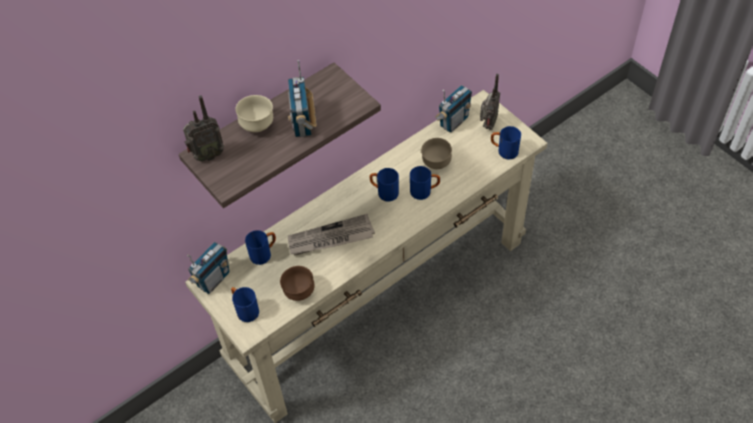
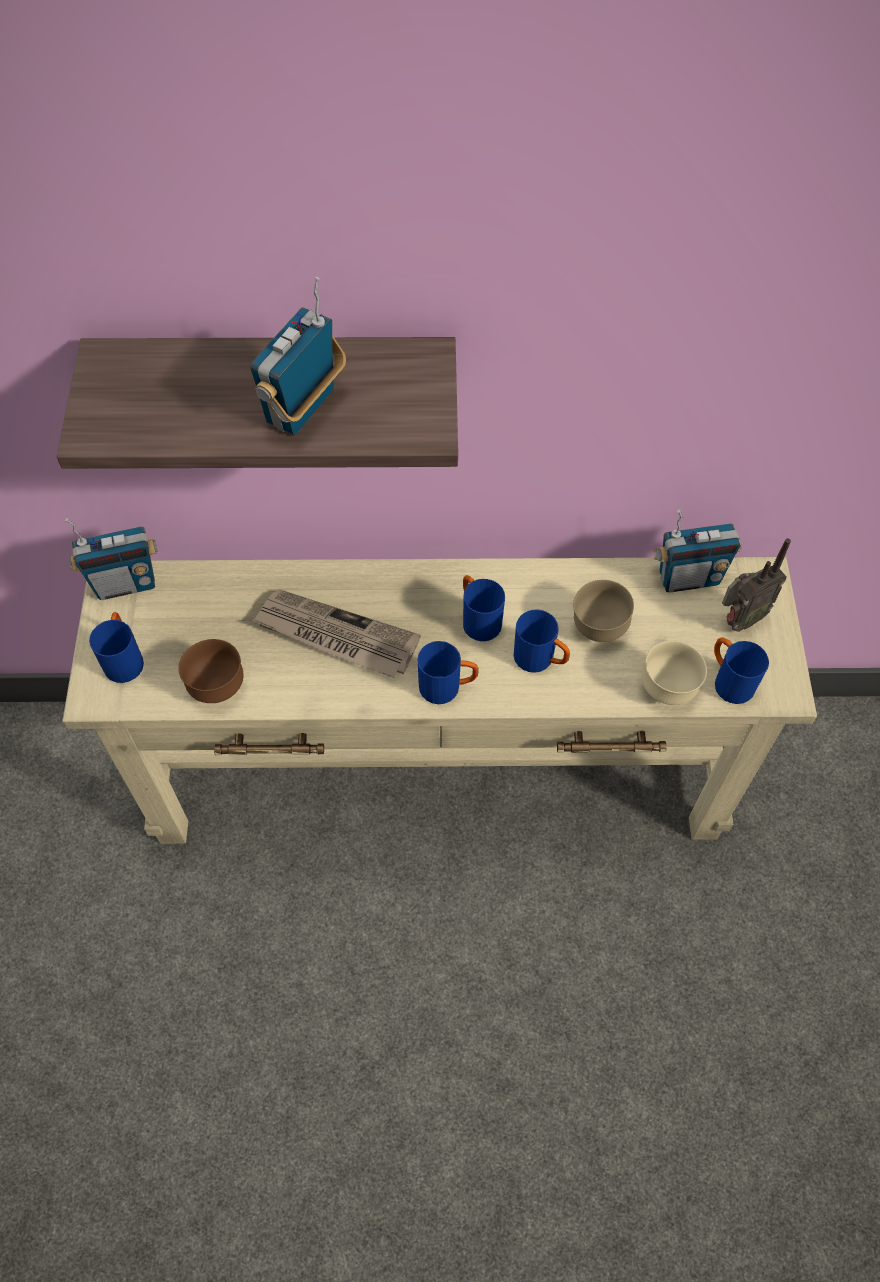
camera: 35 degrees right, 5 degrees up
radio [183,96,224,161] -> none
beige bowl [235,95,273,132] -> beige bowl moved to [641,641,707,705]
blue mug [245,230,276,265] -> blue mug moved to [418,641,479,704]

